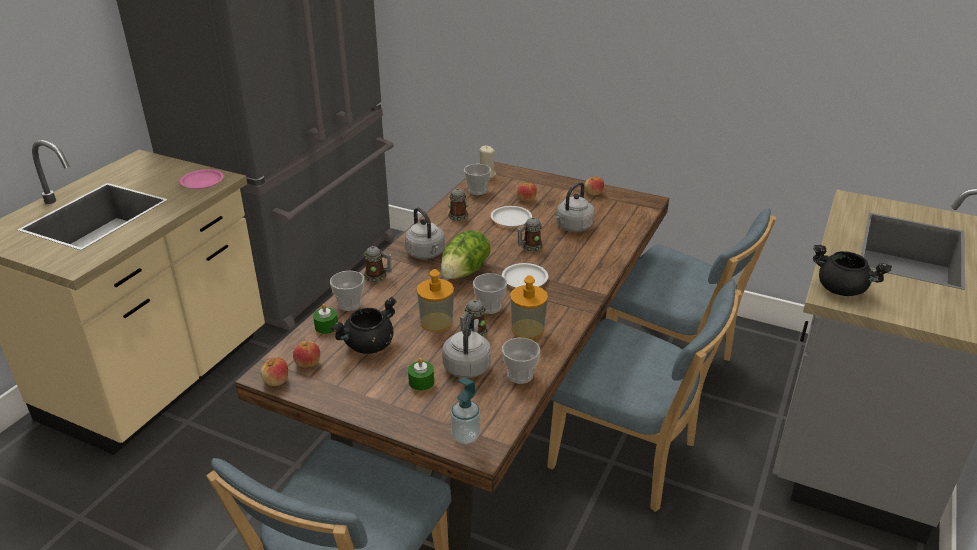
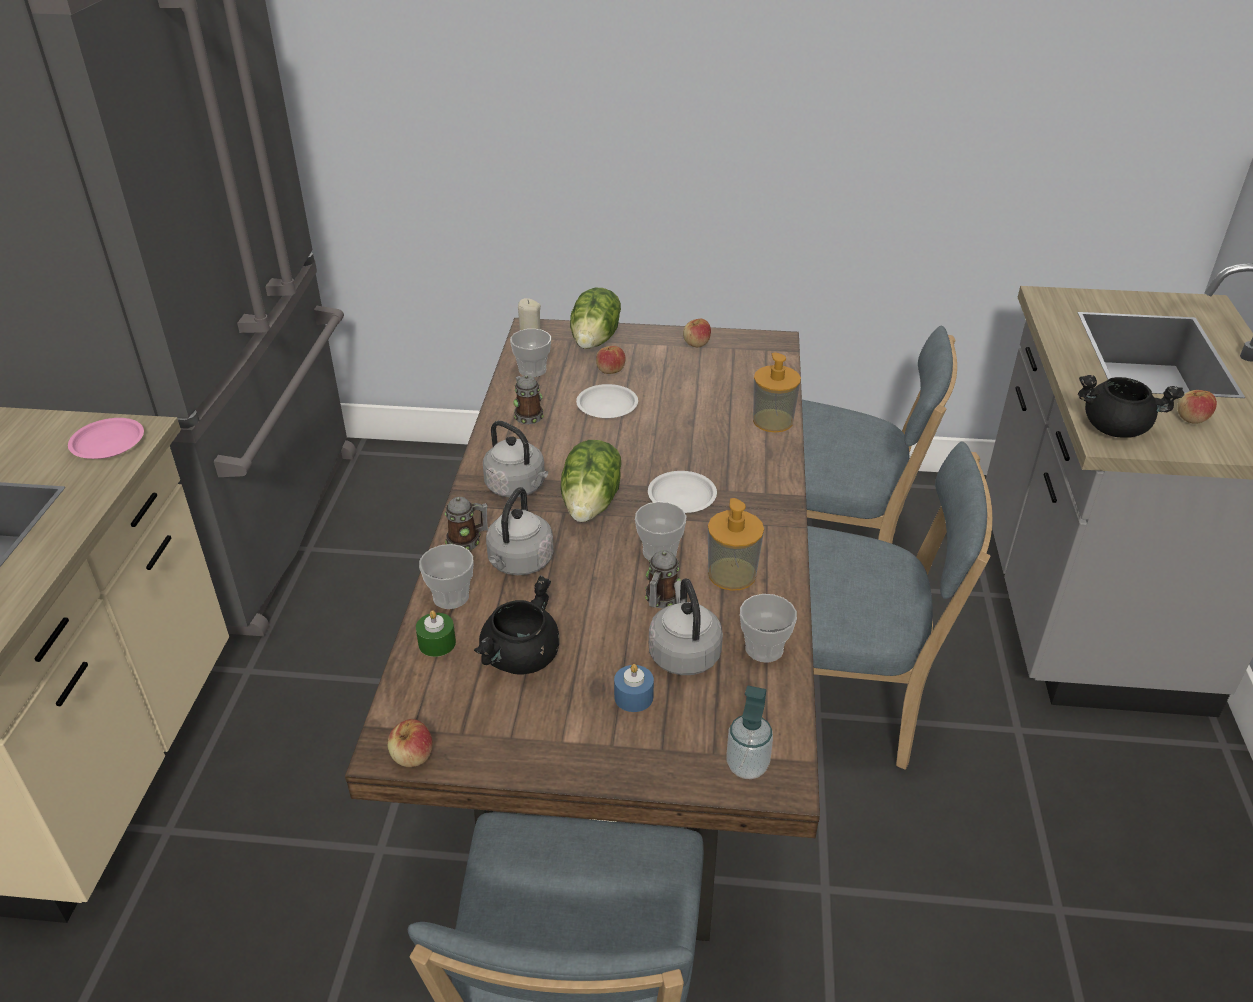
camera: 20 degrees left, 5 degrees up
apple [293,341,320,367] -> apple moved to [1177,390,1217,424]
green candle [408,358,434,391] -> blue candle [614,664,654,712]
soap dispenser [417,269,454,332] -> soap dispenser moved to [753,353,801,432]
mug [517,217,543,252] -> none
grey kettle [555,182,595,232] -> grey kettle moved to [486,487,554,575]
none -> lettuce [570,288,621,349]

